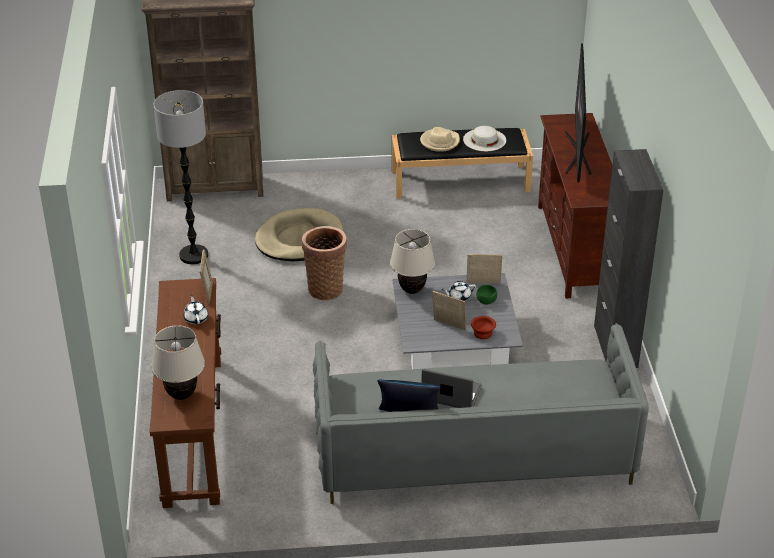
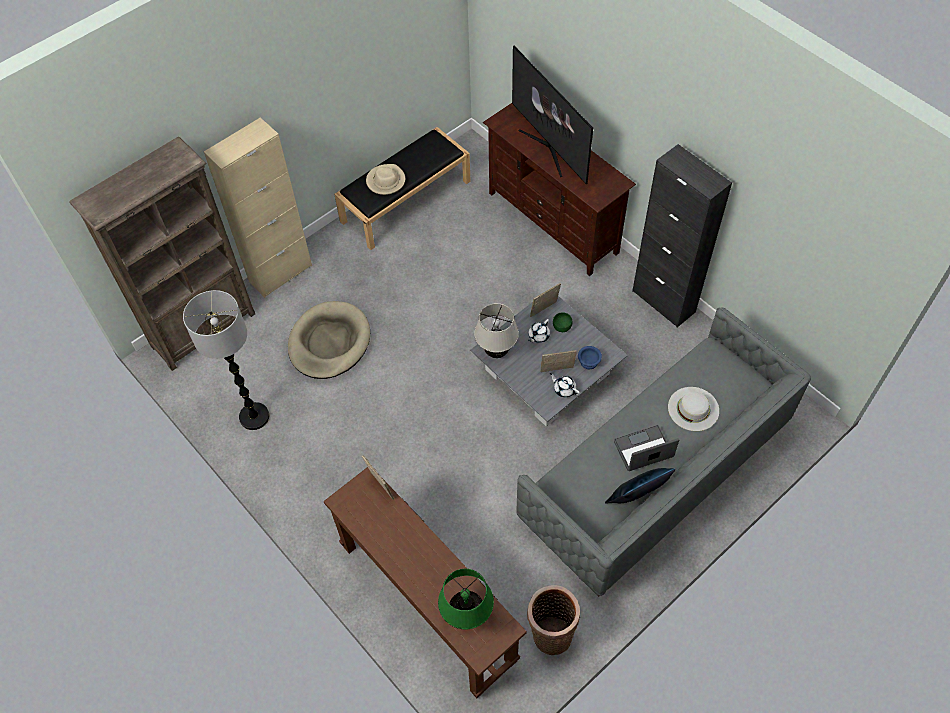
camera: 35 degrees left, 20 degrees up
beige table lamp [151,325,205,400] -> green table lamp [438,569,494,630]
white teapot [183,295,208,324] -> white teapot moved to [550,373,580,398]
basket [302,226,347,301] -> basket moved to [527,585,580,655]
white hat [463,126,506,151] -> white hat moved to [668,387,719,431]
brown bowl [471,316,496,339] -> blue bowl [578,346,602,369]
none -> beige cabinet [204,117,312,298]

